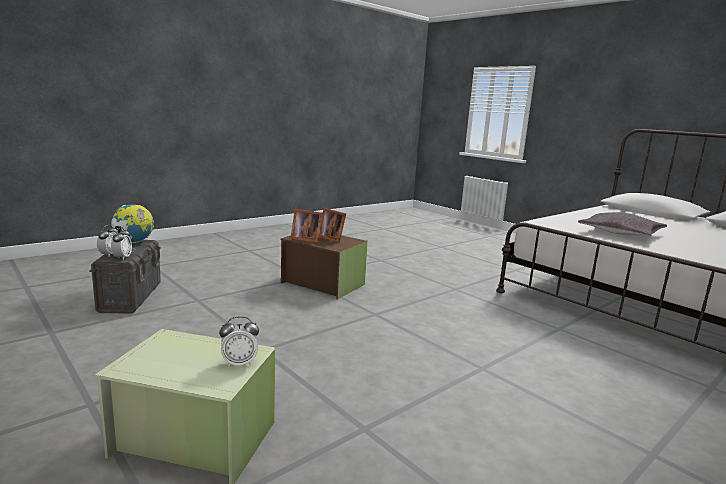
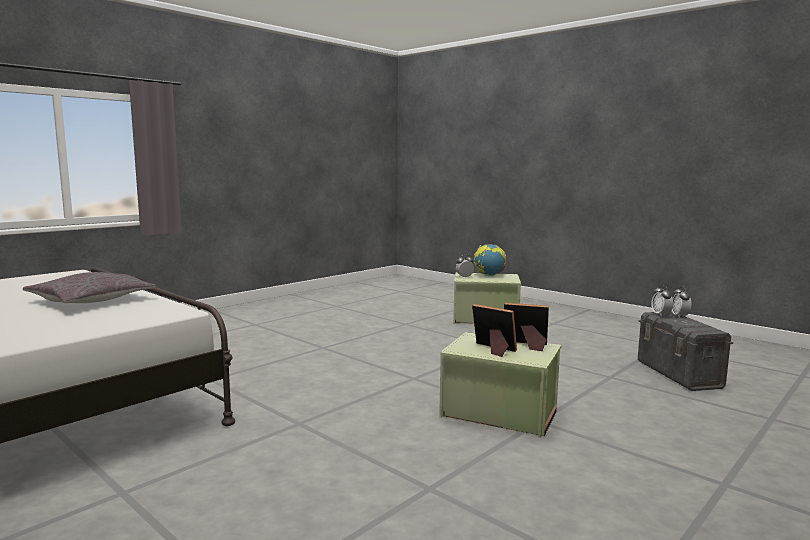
camera: 175 degrees right, 5 degrees down
globe [111,204,154,243] -> globe moved to [474,244,506,276]
brown storage box [280,235,368,300] -> green storage box [439,332,562,438]

